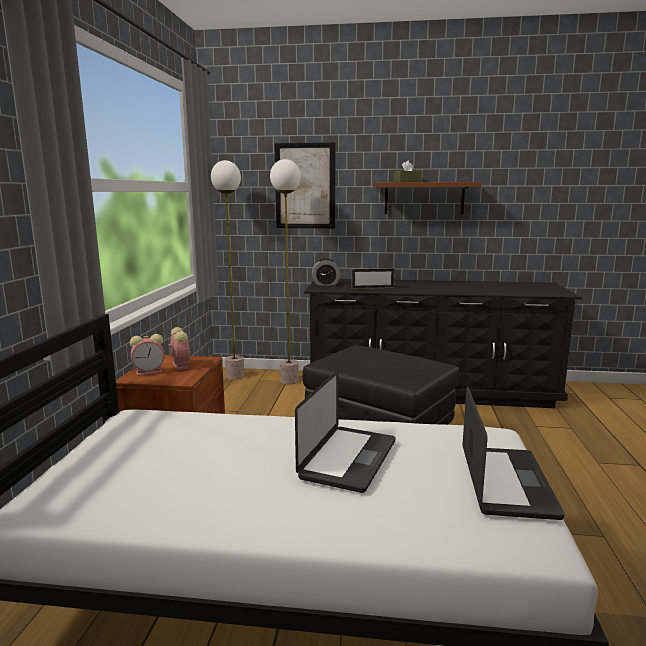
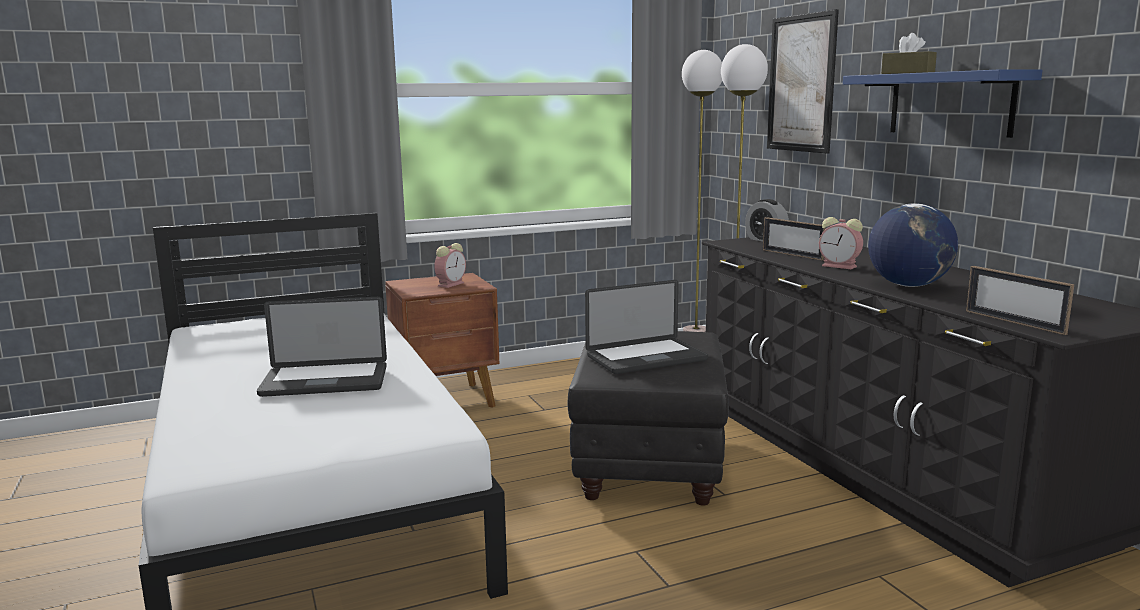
camera: 60 degrees right, 0 degrees up
alarm clock [130,334,165,376] -> alarm clock moved to [819,217,863,270]
brown shelf [373,182,482,214] -> blue shelf [843,69,1042,138]
laptop [463,387,565,520] -> laptop moved to [585,280,708,374]
none -> globe [868,203,958,287]
none -> picture frame [966,266,1074,335]

